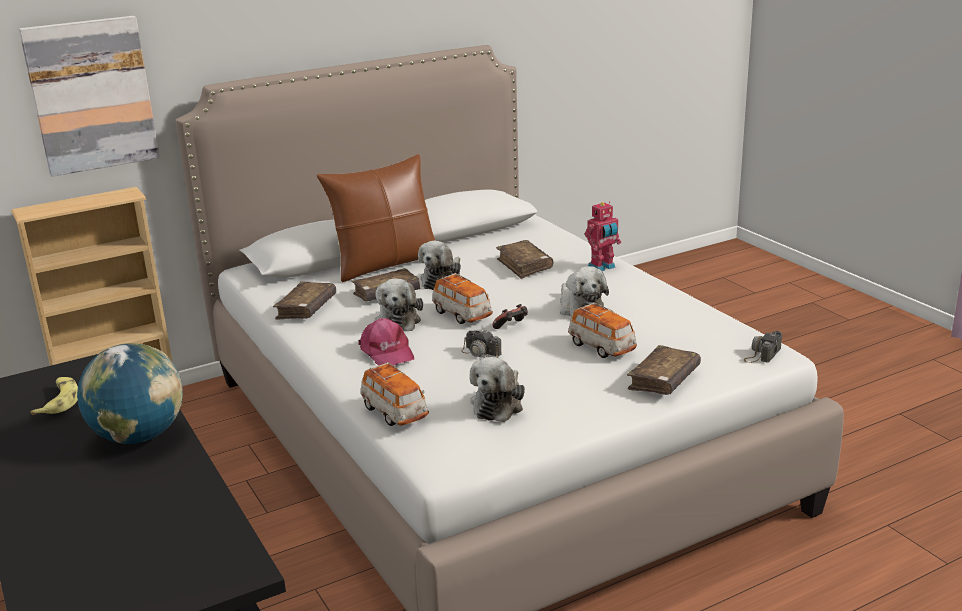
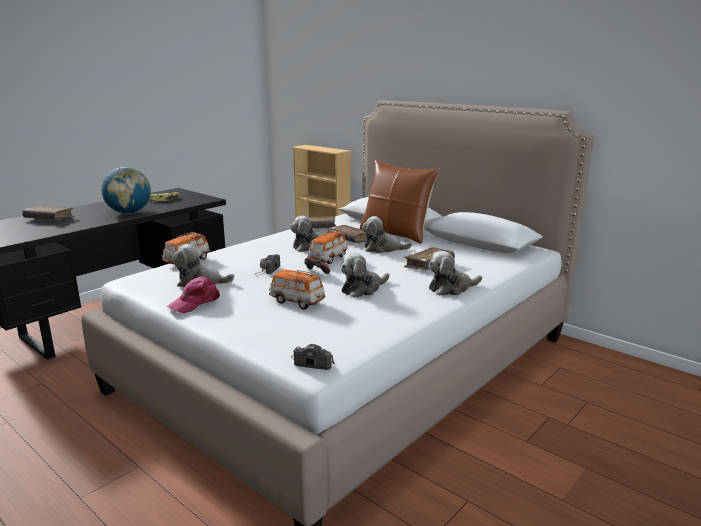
camera: 70 degrees right, 5 degrees down
picture [19,16,160,177] -> none
pink cap [358,318,414,366] -> pink cap moved to [166,276,220,313]
toy car [568,302,637,358] -> toy car turned 90 degrees clockwise [269,270,325,310]
toy robot [585,201,621,271] -> plush toy [428,251,482,295]
brown book [627,345,701,395] -> brown book moved to [22,206,75,220]

